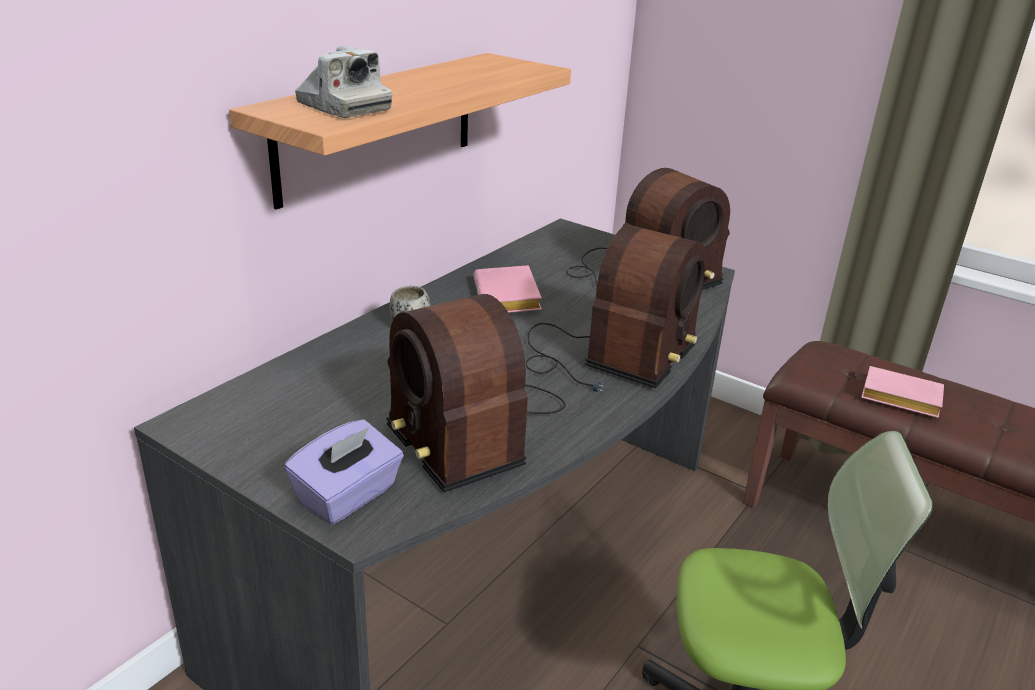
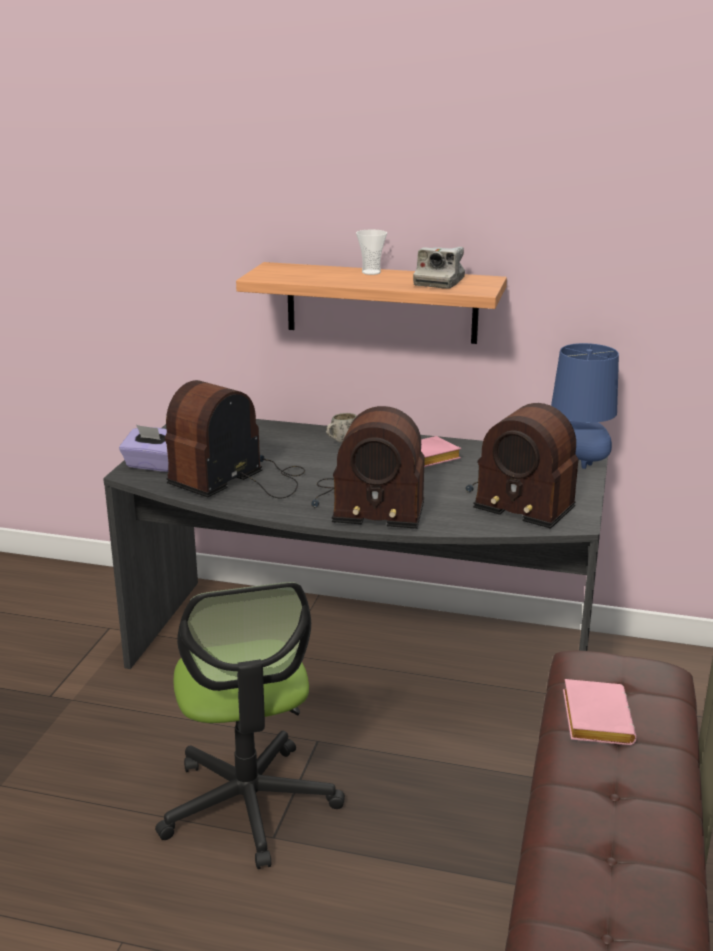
camera: 70 degrees right, 5 degrees down
camera [295,46,392,118] -> camera moved to [413,247,465,289]
none -> cup [356,230,387,275]
none -> blue table lamp [551,343,619,469]

